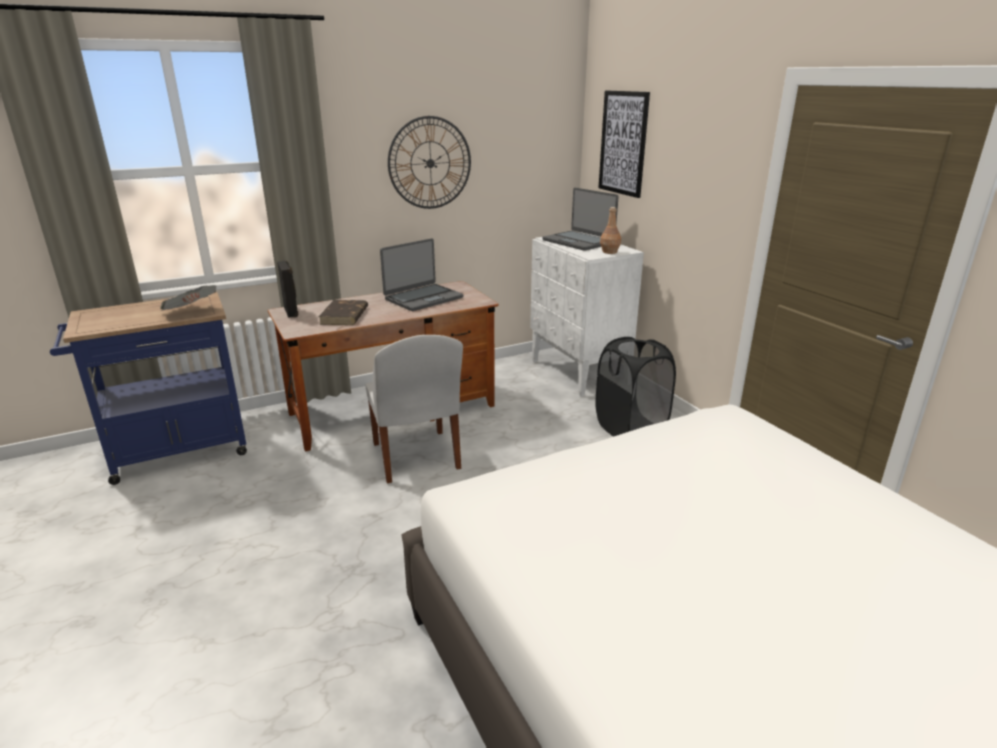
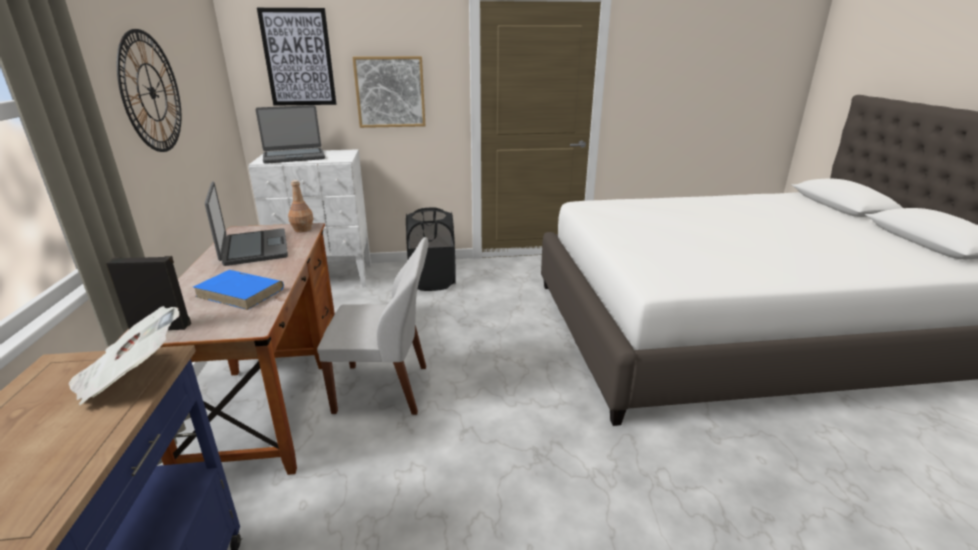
camera: 70 degrees left, 0 degrees up
brown book [319,300,368,325] -> blue book [193,270,284,310]
brown bottle [600,207,621,254] -> brown bottle moved to [288,180,313,232]
none -> picture [352,56,425,128]

